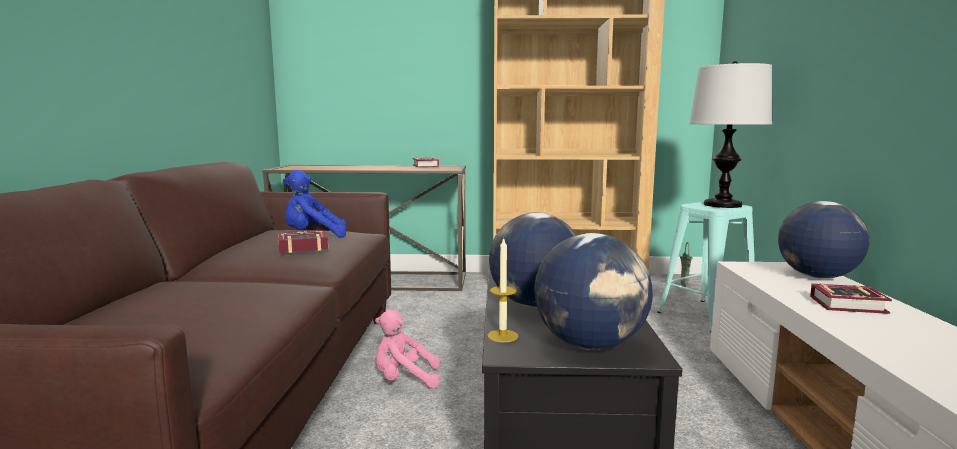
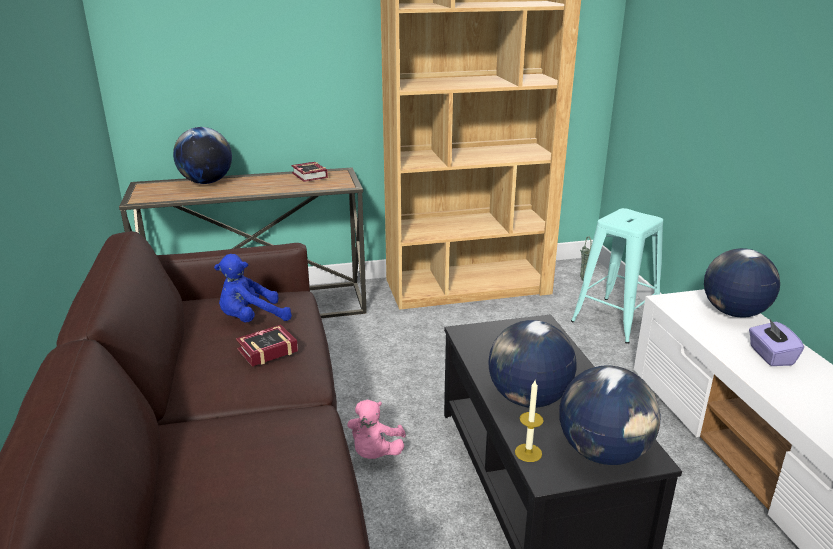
camera: 15 degrees left, 15 degrees up
pink plush toy [375,310,440,389] -> pink plush toy turned 60 degrees counterclockwise [347,400,406,459]
table lamp [689,61,772,208] -> none
book [810,283,892,314] -> purple tissue box [749,320,804,366]
none -> globe [173,127,232,184]

